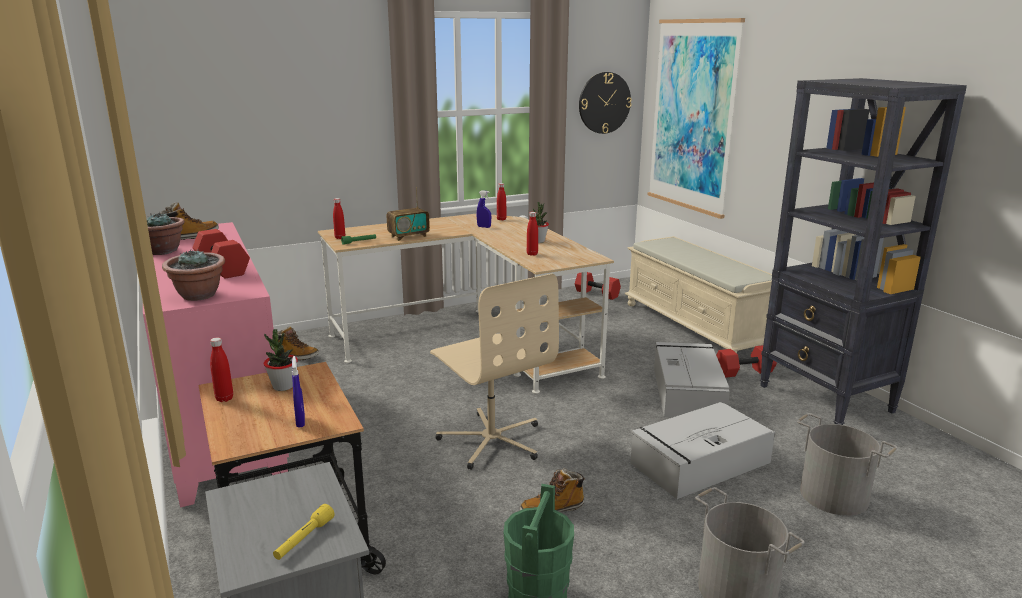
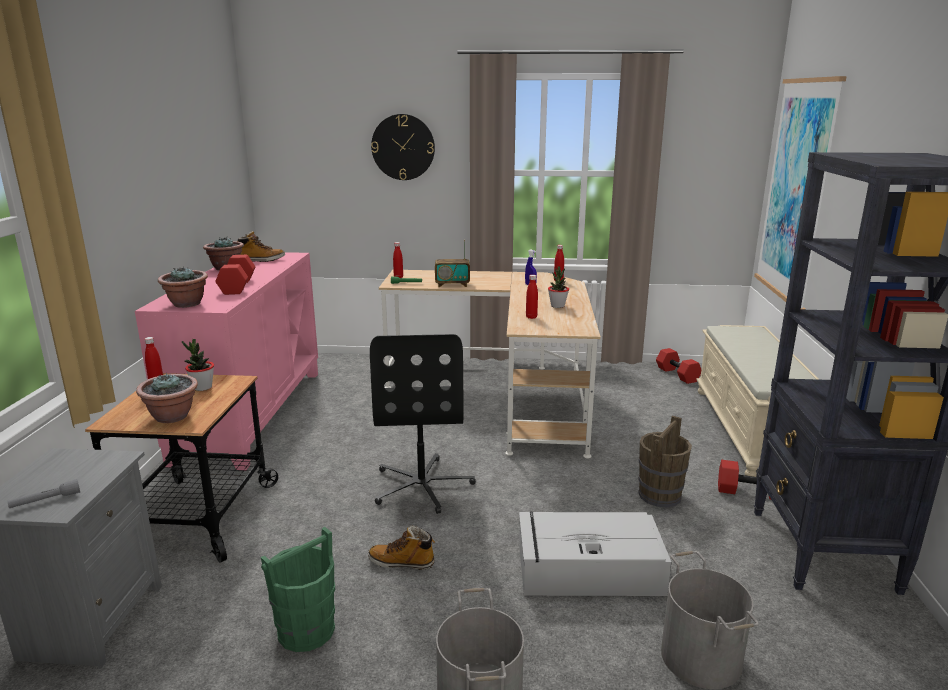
camera: 30 degrees right, 0 degrees up
yellow flashlight [273,504,334,560] -> grey flashlight [7,479,80,508]
boot [277,326,319,360] -> none
blue spray bottle [292,356,305,428] -> potted plant [136,373,198,423]
beige office chair [430,273,559,470] -> black office chair [370,334,476,514]
wall clock [579,72,632,134] -> wall clock moved to [371,114,435,180]
grey storage box [654,342,730,418] -> brown bucket [639,415,692,507]

